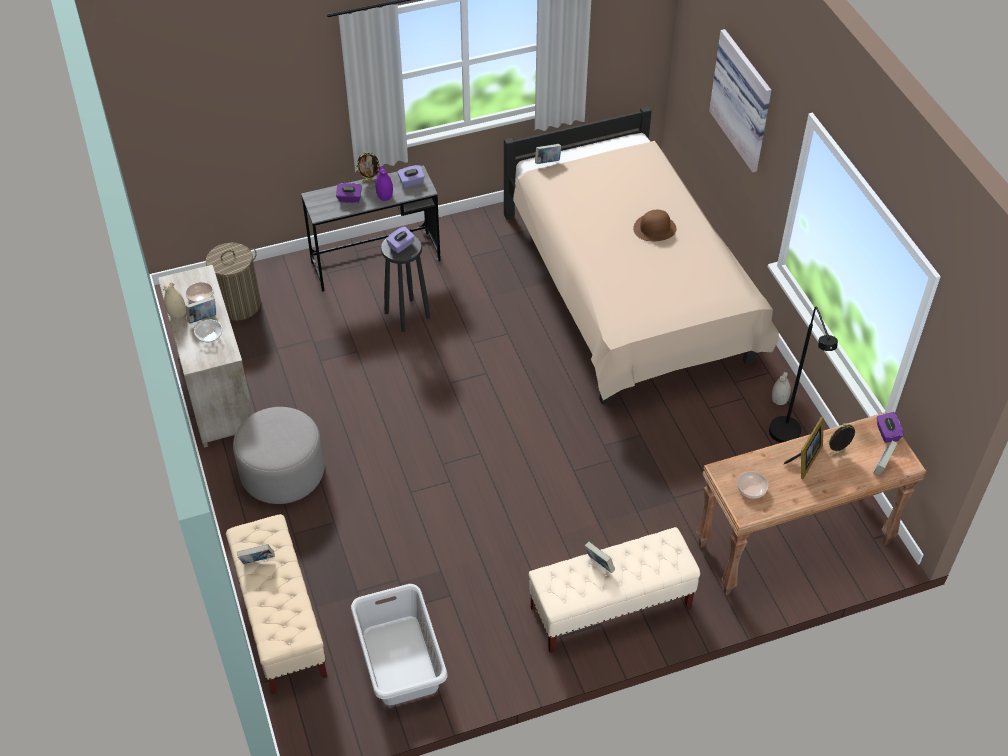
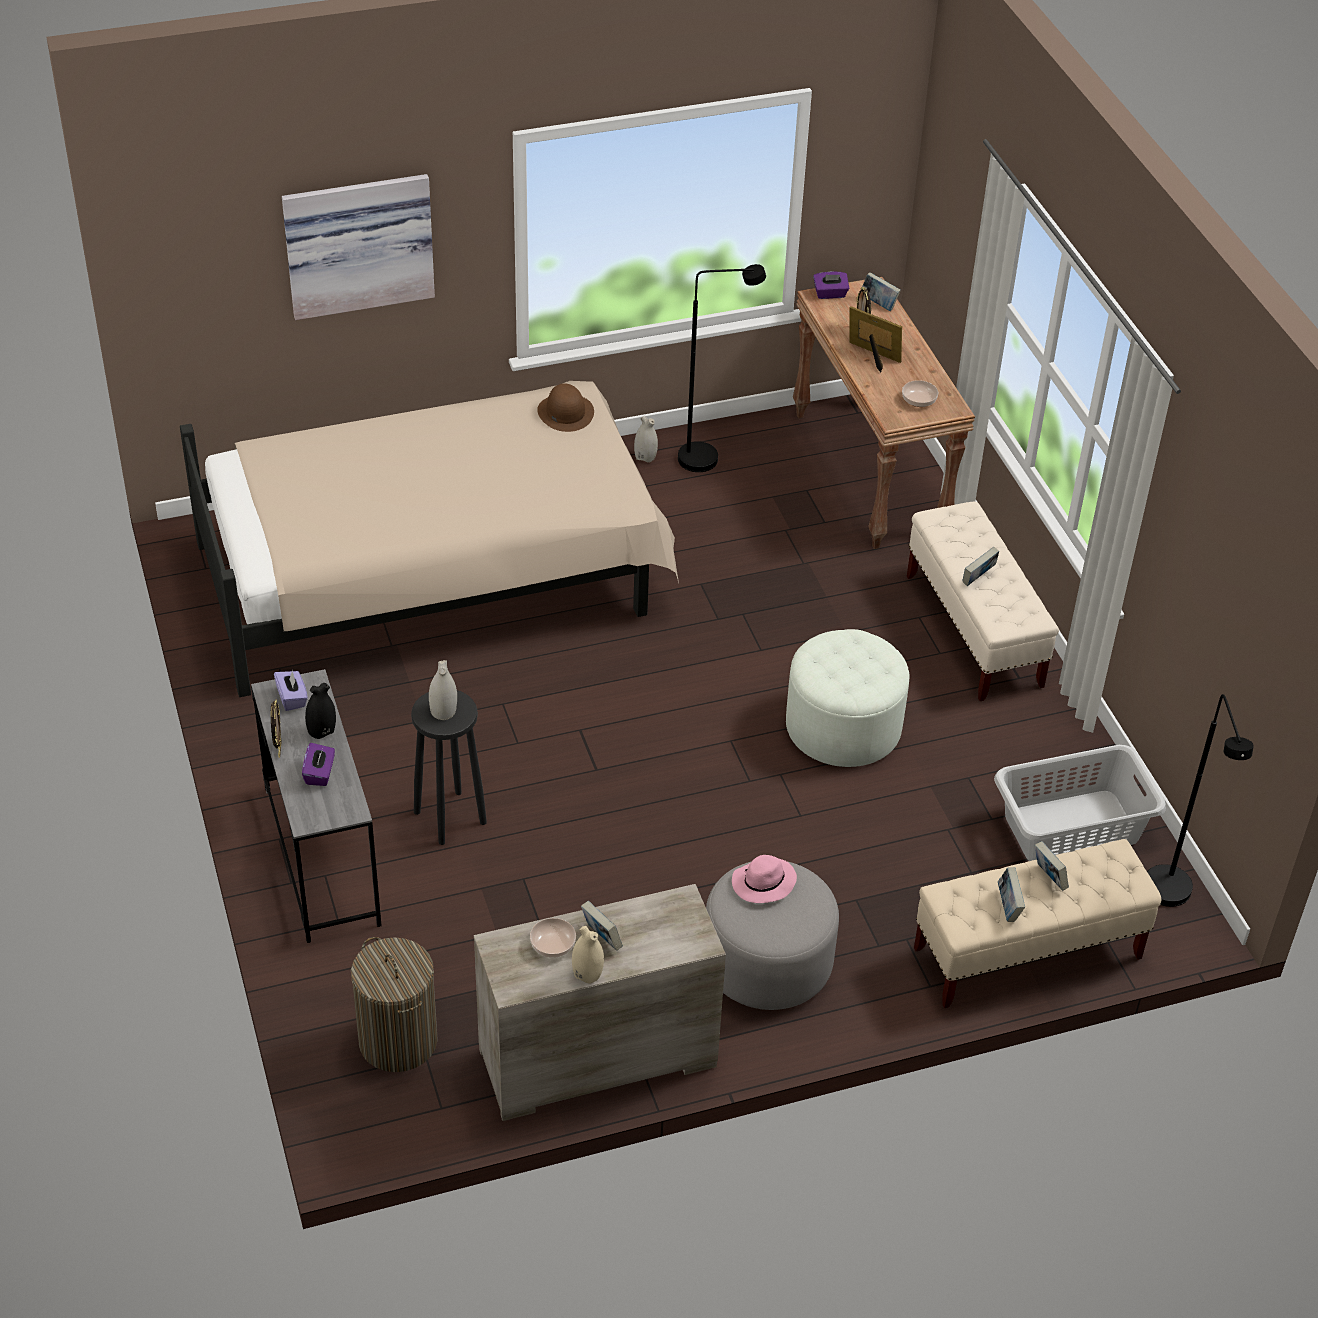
camera: 90 degrees left, 5 degrees down
bowl [194,320,222,342] -> none
purple vase [375,166,393,201] -> black vase [305,683,336,739]
purple tissue box [386,226,415,253] -> white vase [429,660,457,720]
book [535,144,562,164] -> book moved to [1035,841,1069,891]
brown hat [633,210,676,241] -> brown hat moved to [537,383,594,432]
none -> pink hat [732,855,797,903]
none -> white ottoman [786,629,909,767]
none -> black floor lamp [1147,694,1254,907]

